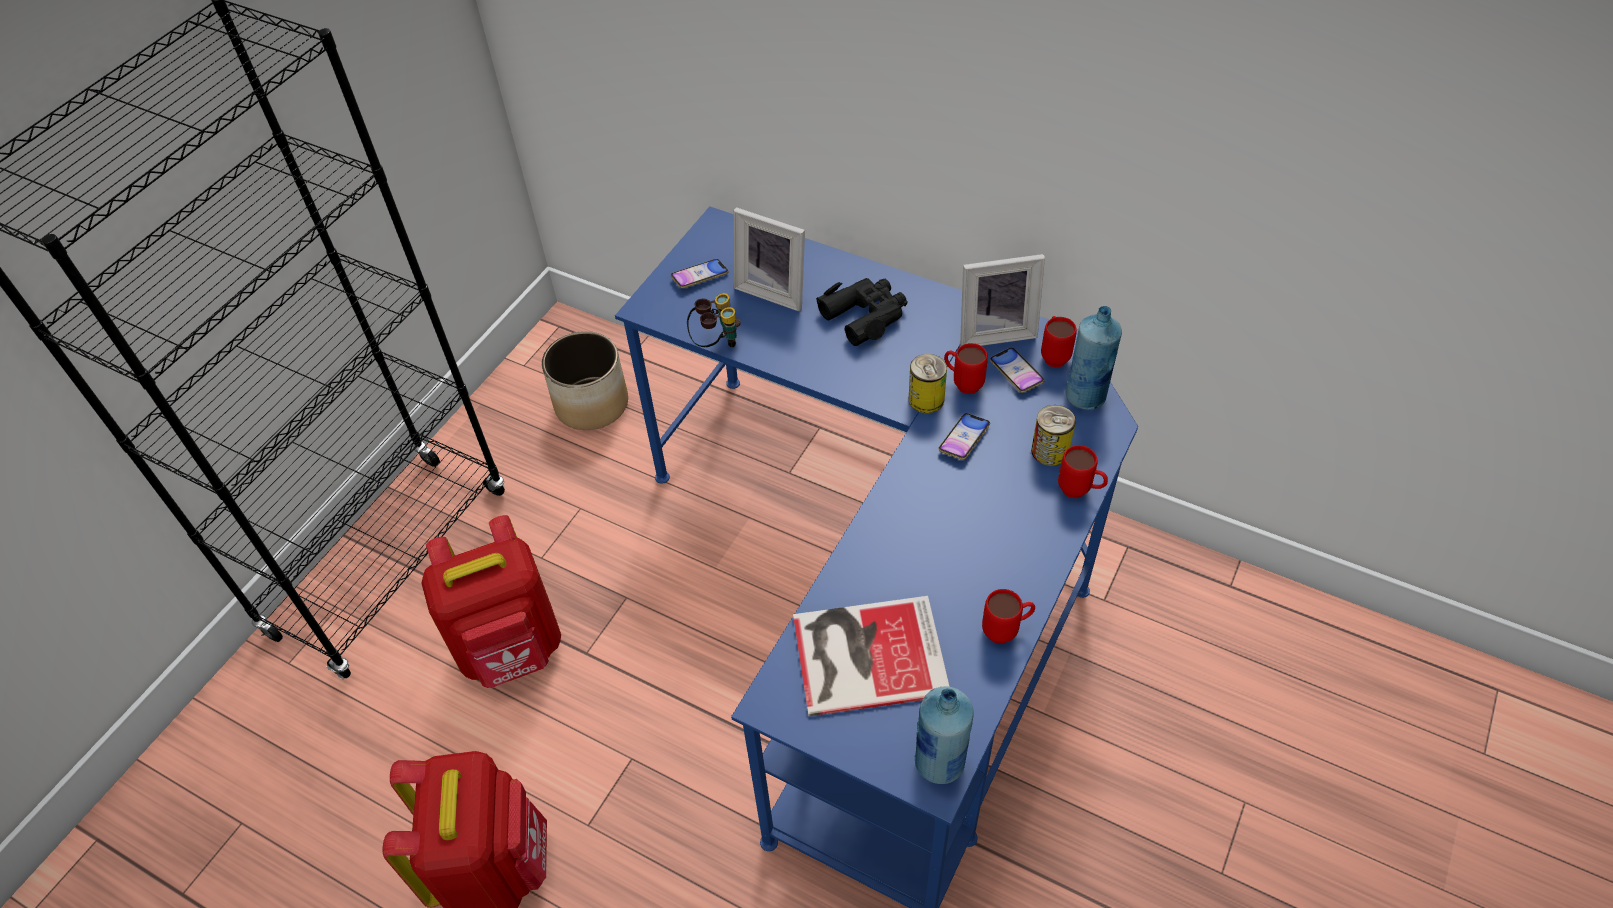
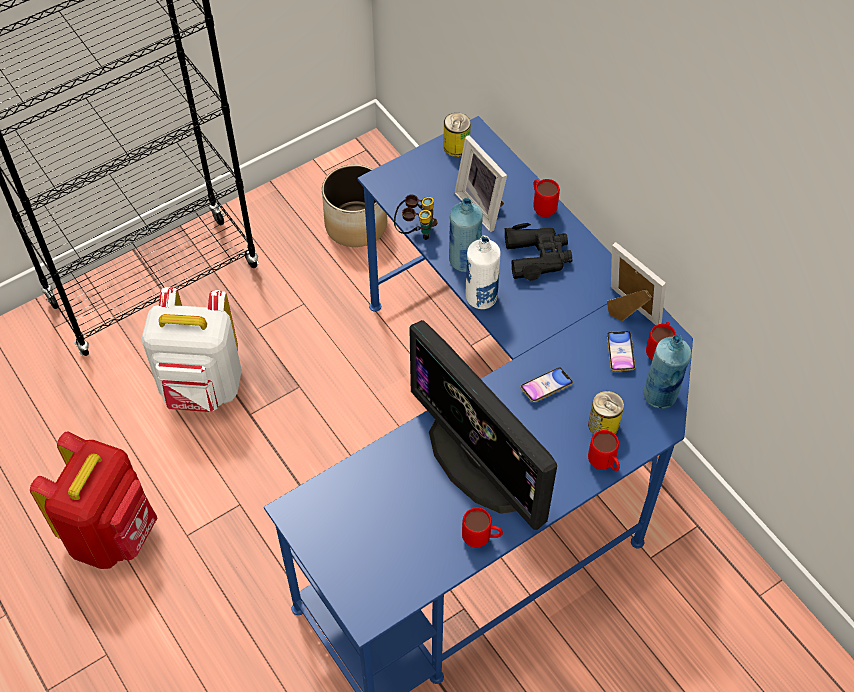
camera: 25 degrees right, 5 degrees up
red backpack [421,515,561,688] -> white backpack [141,287,242,412]
phone [671,259,729,288] -> none
book [793,596,950,717] -> none
can [909,354,947,413] -> can moved to [443,113,471,157]
blue bottle [915,687,974,784] -> blue bottle moved to [449,198,483,272]
red mug [944,343,988,394] -> red mug moved to [533,179,560,218]
picture frame [960,254,1045,346] -> picture frame turned 150 degrees counterclockwise [607,242,666,325]
none -> monitor [409,320,557,530]
none -> white bottle [465,236,501,309]

